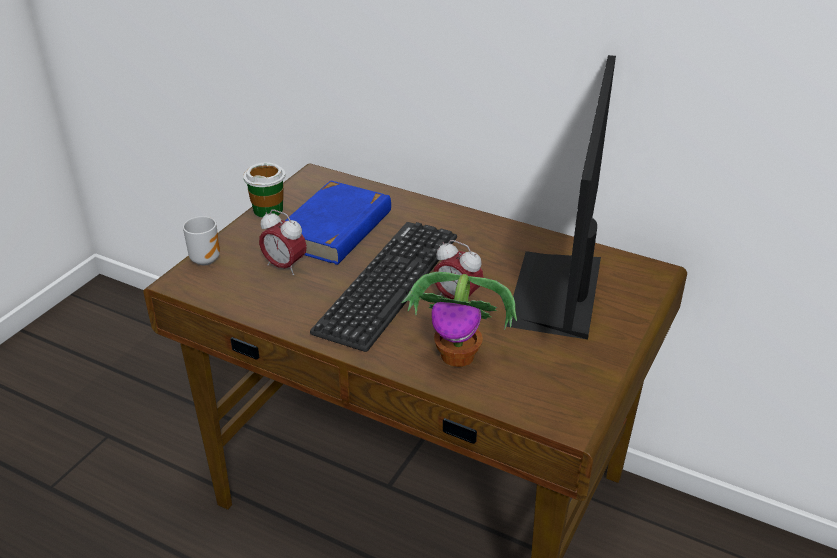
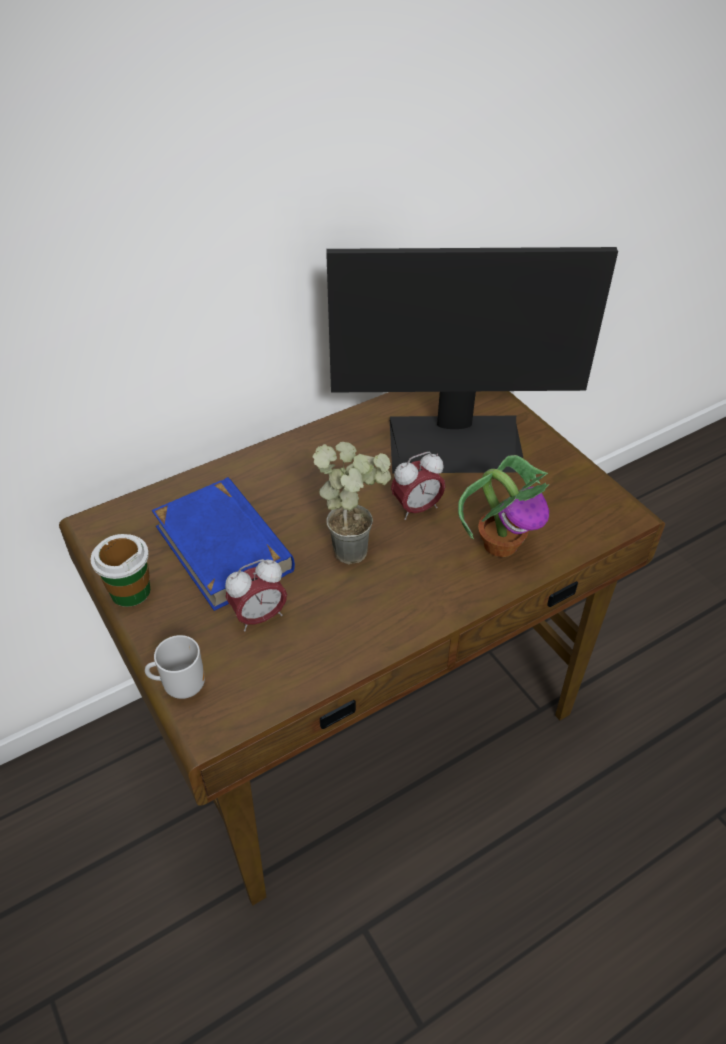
camera: 60 degrees left, 10 degrees up
keyboard [310,222,457,352] -> potted plant [313,442,391,564]
monitor [506,55,616,340] -> monitor turned 45 degrees counterclockwise [326,247,618,473]

